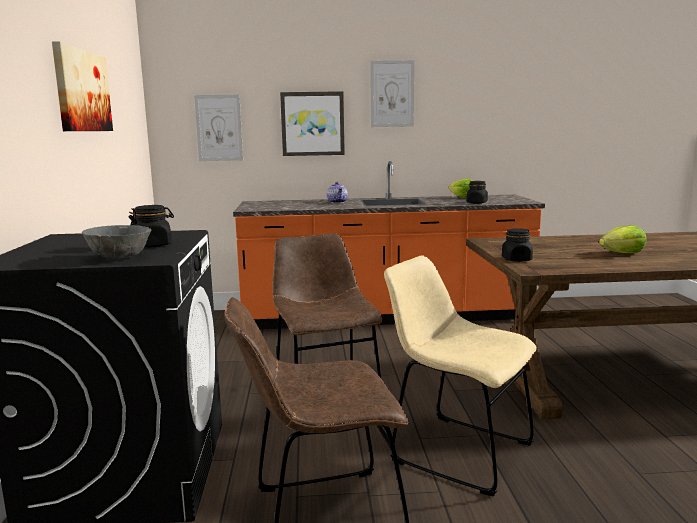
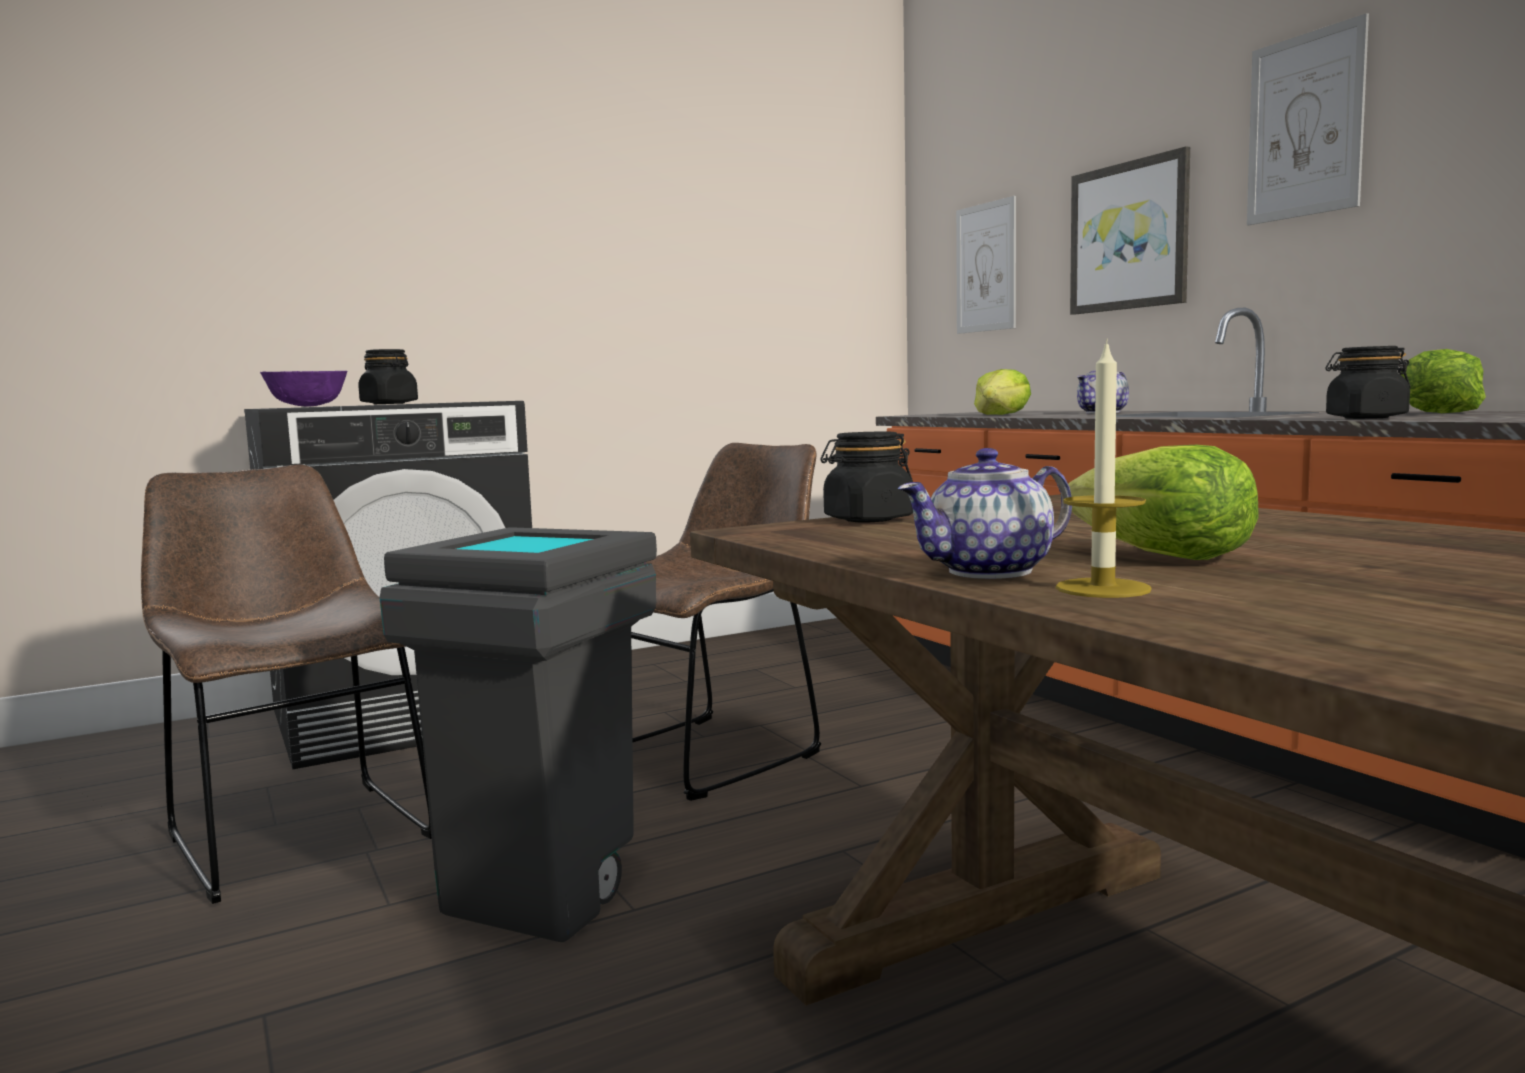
camera: 65 degrees right, 5 degrees down
picture [52,41,113,131] -> none
grey bowl [82,225,152,258] -> purple bowl [260,371,347,407]
beige chair [384,255,537,496] -> grey trash can [380,527,657,942]
none -> teapot [898,448,1072,579]
none -> lettuce [974,369,1031,415]
none -> candle [1056,339,1151,598]

